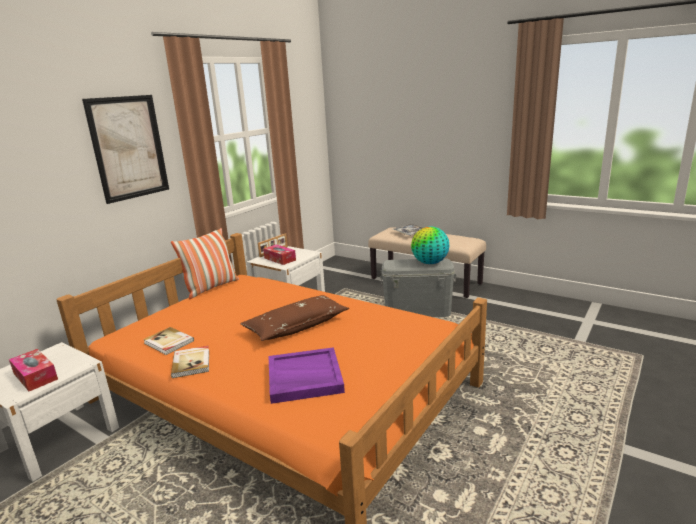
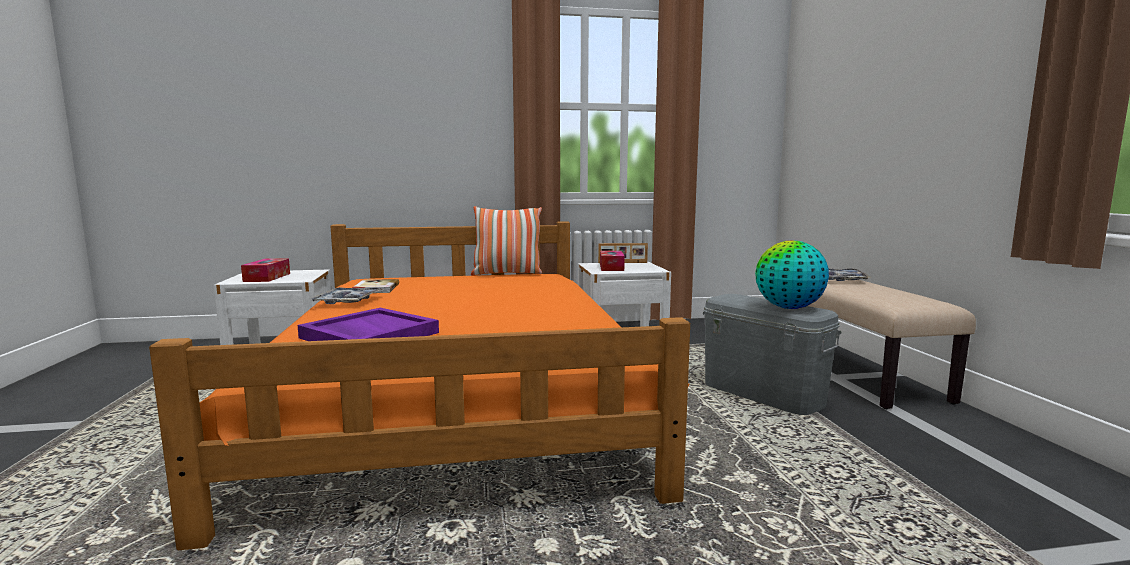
camera: 45 degrees right, 10 degrees down
picture [82,95,169,204] -> none
book [171,346,209,378] -> tray [309,287,384,304]
brown pillow [240,295,349,341] -> none

